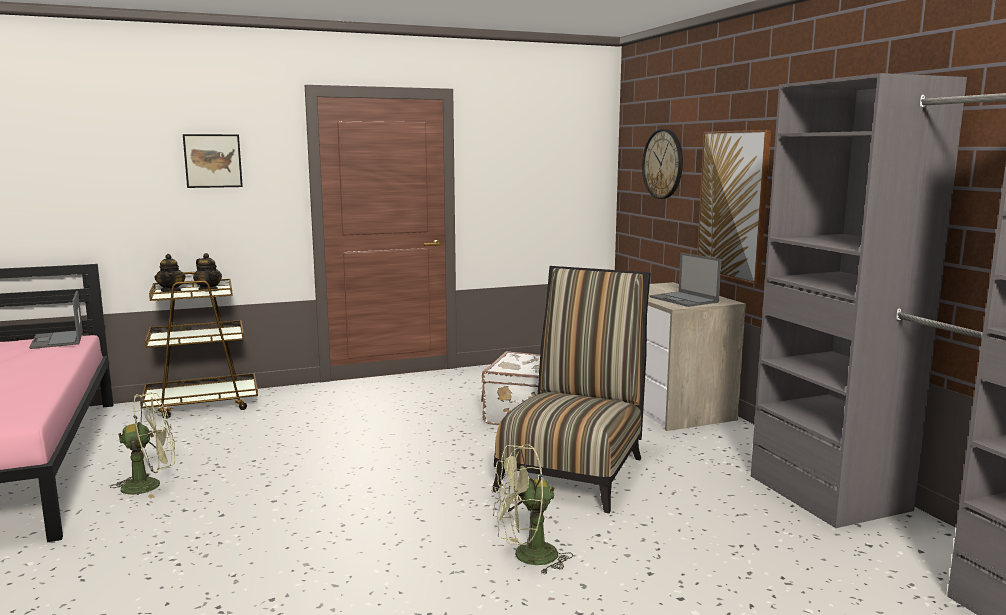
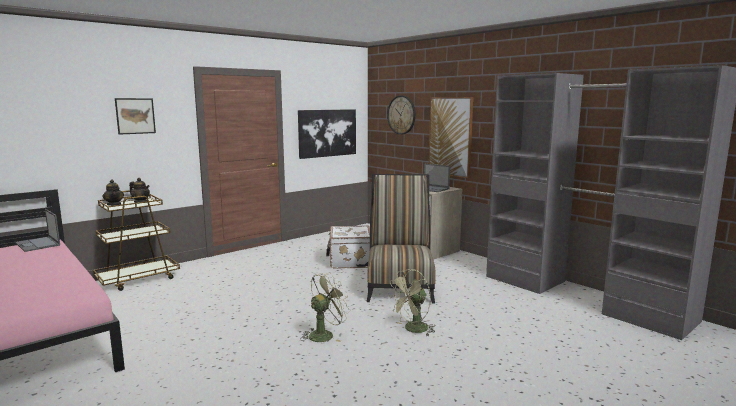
camera: 20 degrees left, 0 degrees up
green fan [110,393,175,499] -> green fan moved to [302,272,350,342]
none -> picture [298,109,356,159]

